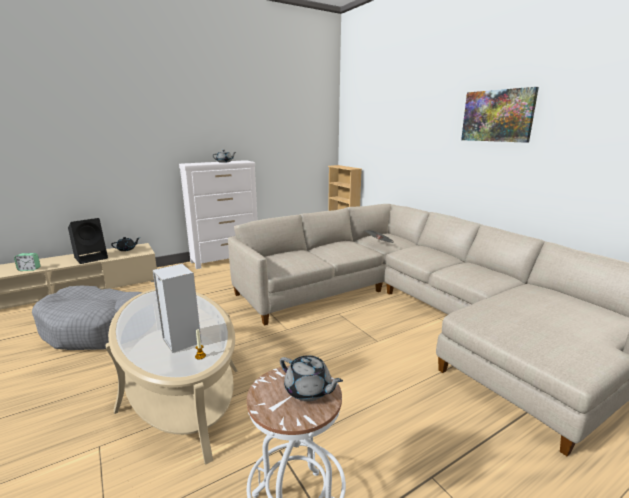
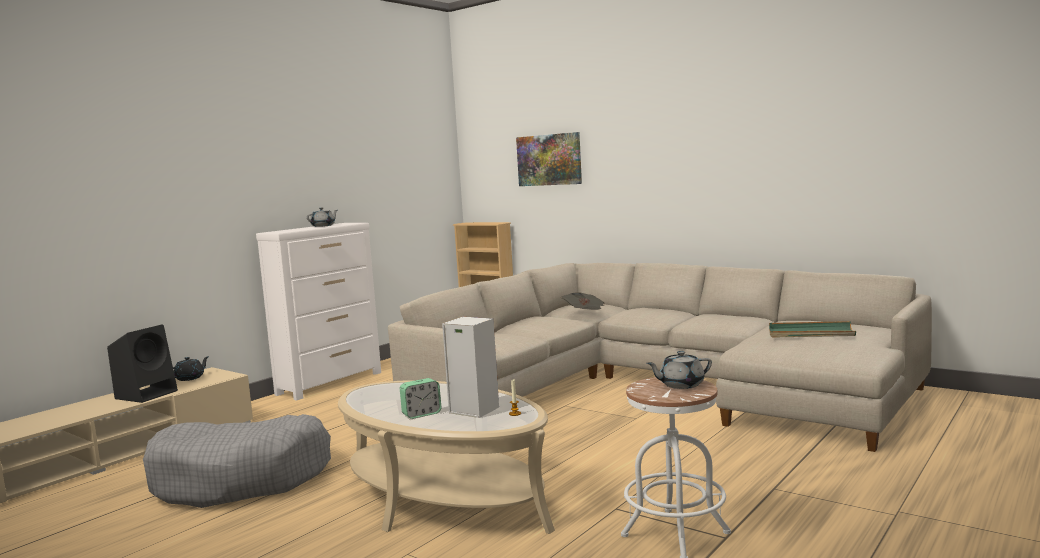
camera: 20 degrees left, 10 degrees down
alarm clock [14,253,40,271] -> alarm clock moved to [400,378,442,419]
grey teapot [280,355,343,401] -> grey teapot turned 150 degrees clockwise [647,351,712,389]
picture [461,87,539,143] -> picture moved to [516,132,582,186]
none -> green tray [769,321,856,338]

